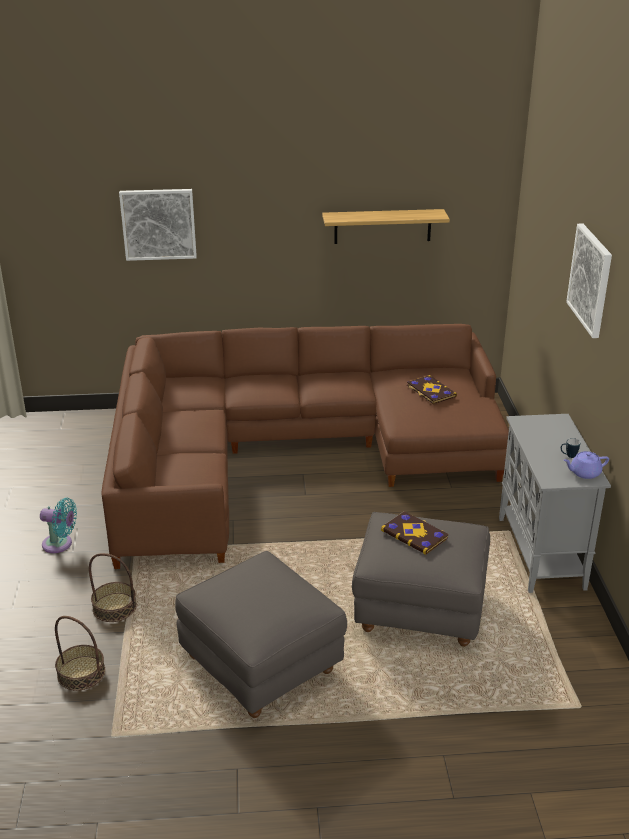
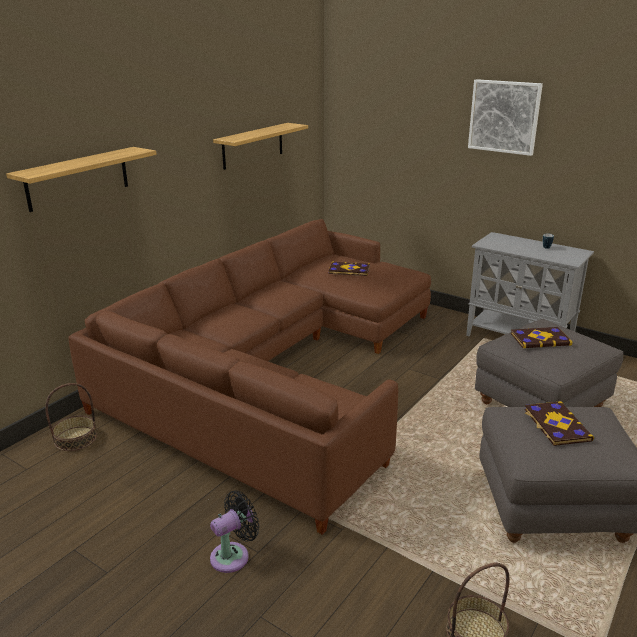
camera: 50 degrees left, 5 degrees down
turquoise fan [40,498,77,553] -> black fan [210,490,259,573]
basket [89,553,137,622] -> basket moved to [45,383,97,451]
picture [119,189,197,261] -> shelf [6,147,157,212]
purple teapot [564,451,609,479] -> none
none -> book [524,401,594,446]

